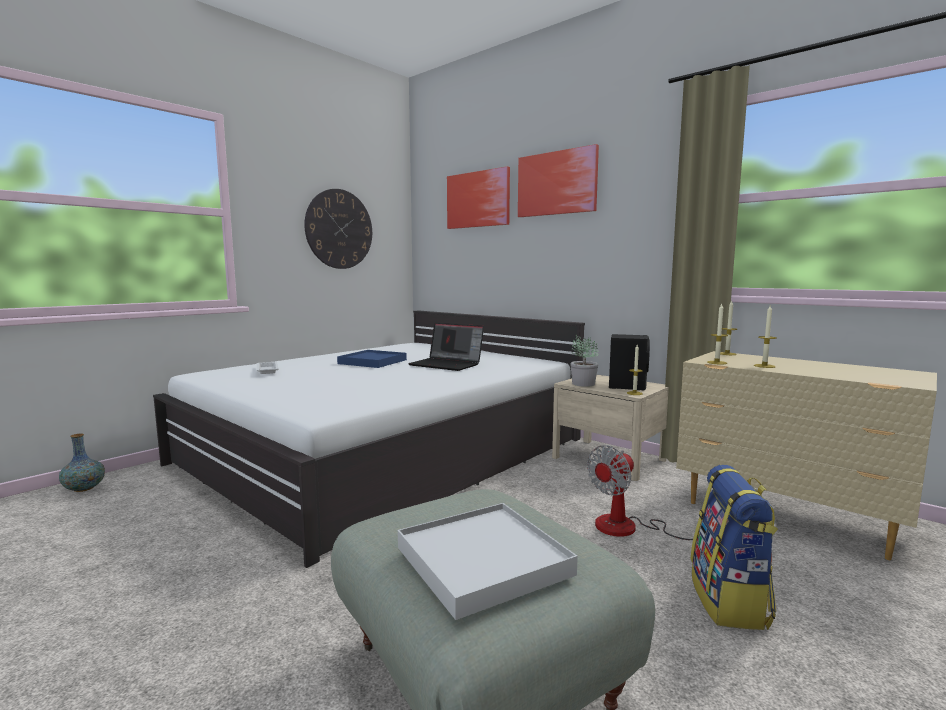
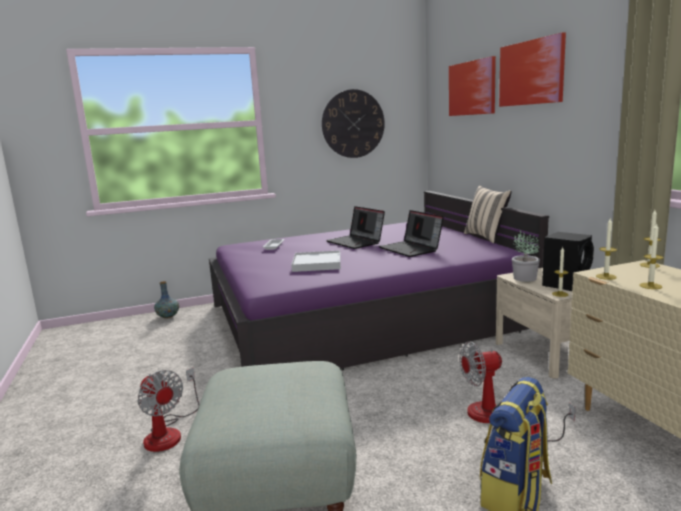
camera: 30 degrees right, 5 degrees up
white bed [153,310,585,568] -> purple bed [209,191,549,370]
blue tray [337,350,407,368] -> laptop [326,206,385,249]
white tray [398,503,578,620] -> white tray moved to [291,250,341,272]
none -> fan [137,368,200,452]
none -> beige pillow [464,186,511,244]

